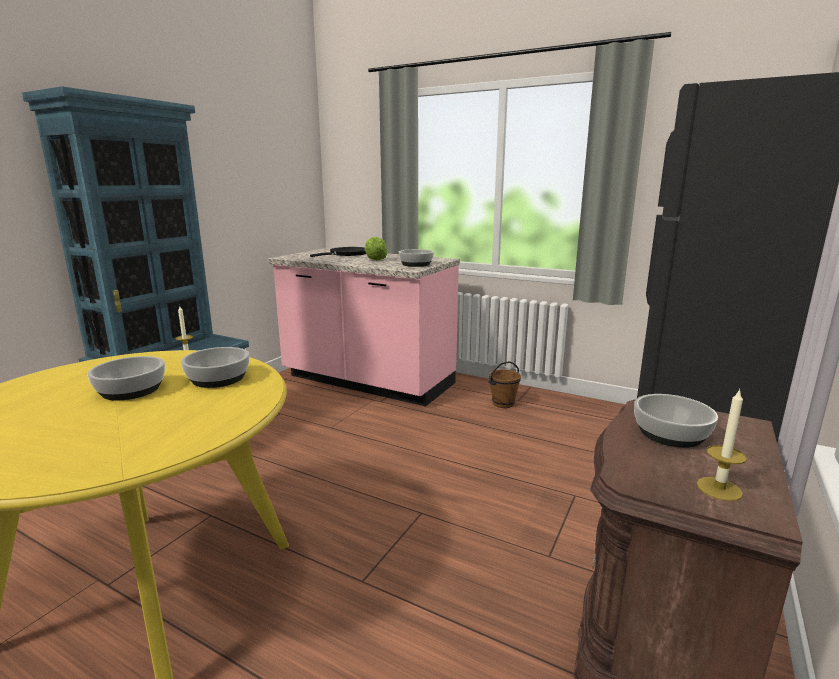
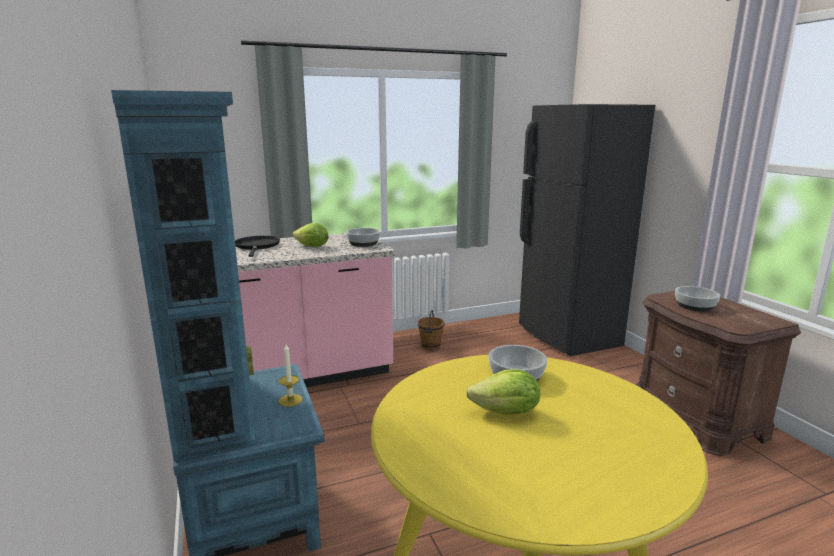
camera: 50 degrees left, 0 degrees up
bowl [87,356,165,401] -> lettuce [466,369,540,415]
candle [697,388,747,501] -> none

